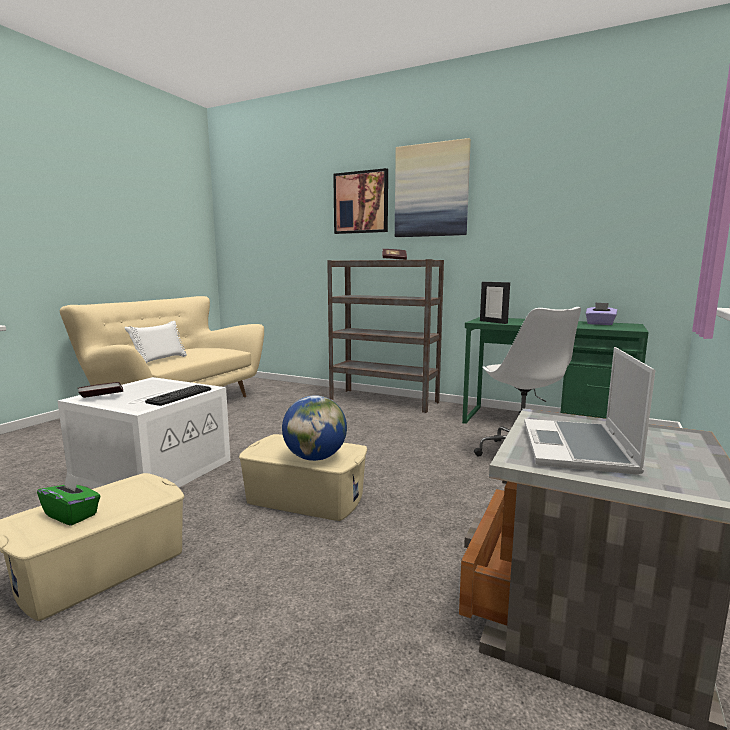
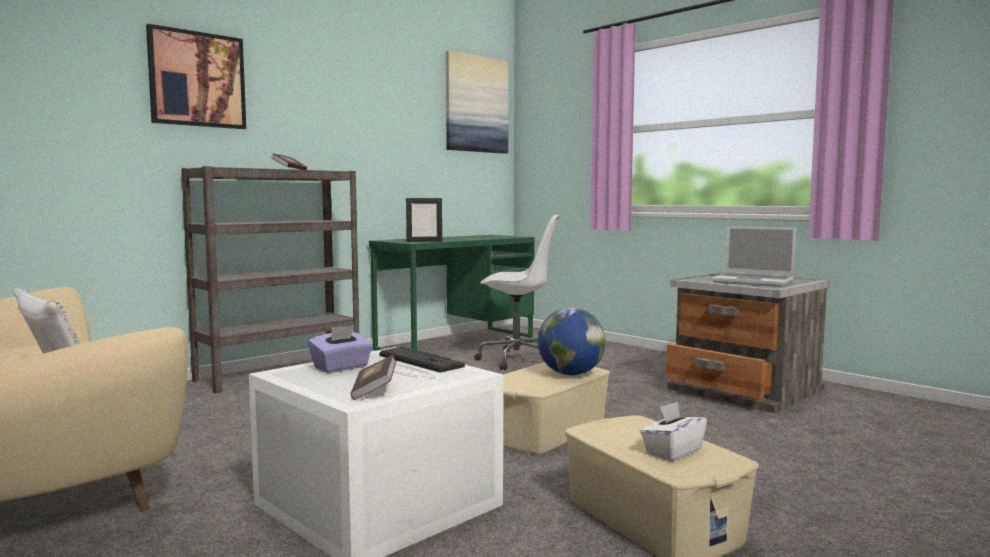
camera: 70 degrees left, 5 degrees down
green tissue box [37,473,101,526] -> white tissue box [640,402,707,461]
picture [395,138,471,237] -> picture moved to [446,50,509,154]
purple tissue box [586,302,617,325] -> purple tissue box moved to [308,325,373,373]

